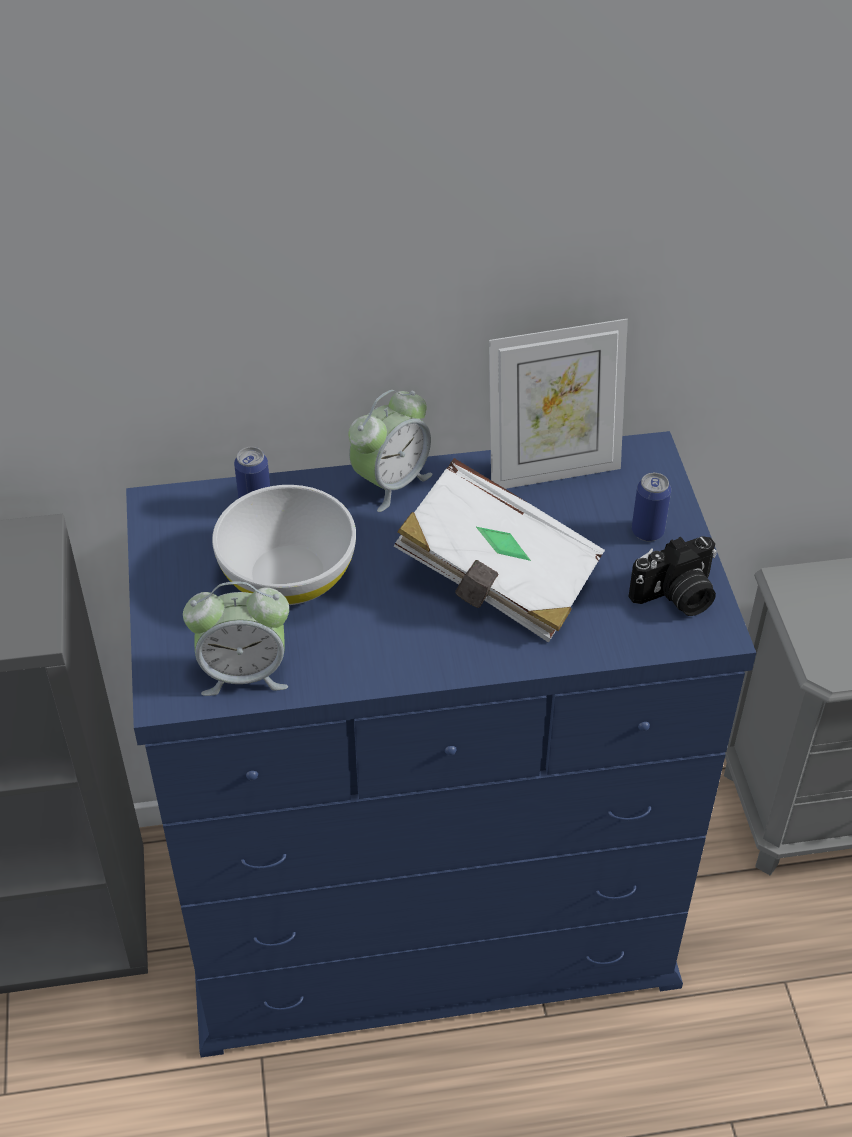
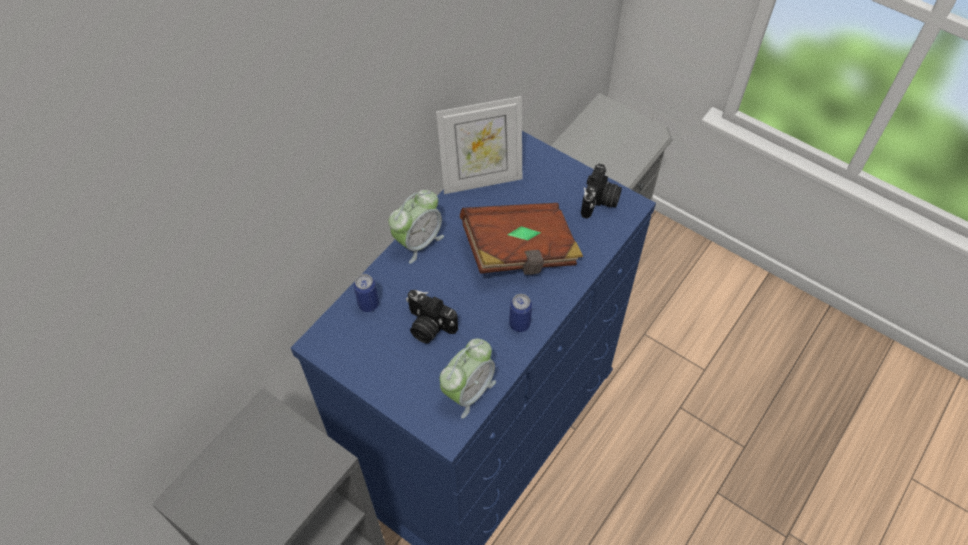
camera: 45 degrees left, 10 degrees up
white bowl [212,485,356,605] -> camera [406,290,458,344]
alarm clock [348,390,432,512] -> alarm clock turned 45 degrees clockwise [389,190,444,264]
white book [394,458,605,643] -> brown book [460,203,583,275]
picture frame [489,319,628,489] -> picture frame turned 45 degrees clockwise [436,96,522,194]
can [632,473,671,541] -> can moved to [509,294,532,332]

